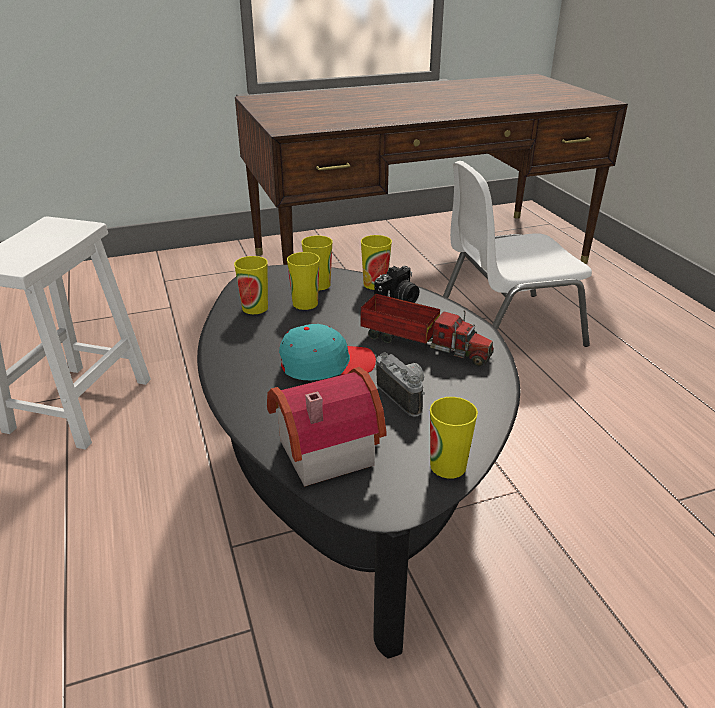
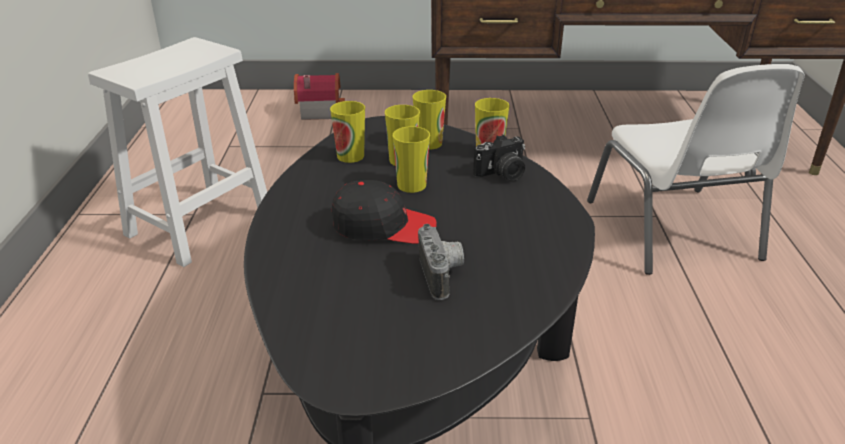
camera: 20 degrees right, 0 degrees up
toy house [267,367,386,487] -> toy house moved to [294,73,345,120]
turquoise cap [279,324,376,380] -> black cap [332,180,437,244]
toy truck [361,294,494,366] -> none
cup [430,397,478,479] -> cup moved to [393,127,430,193]
white chair [443,161,592,347] -> white chair turned 105 degrees counterclockwise [587,64,805,275]

